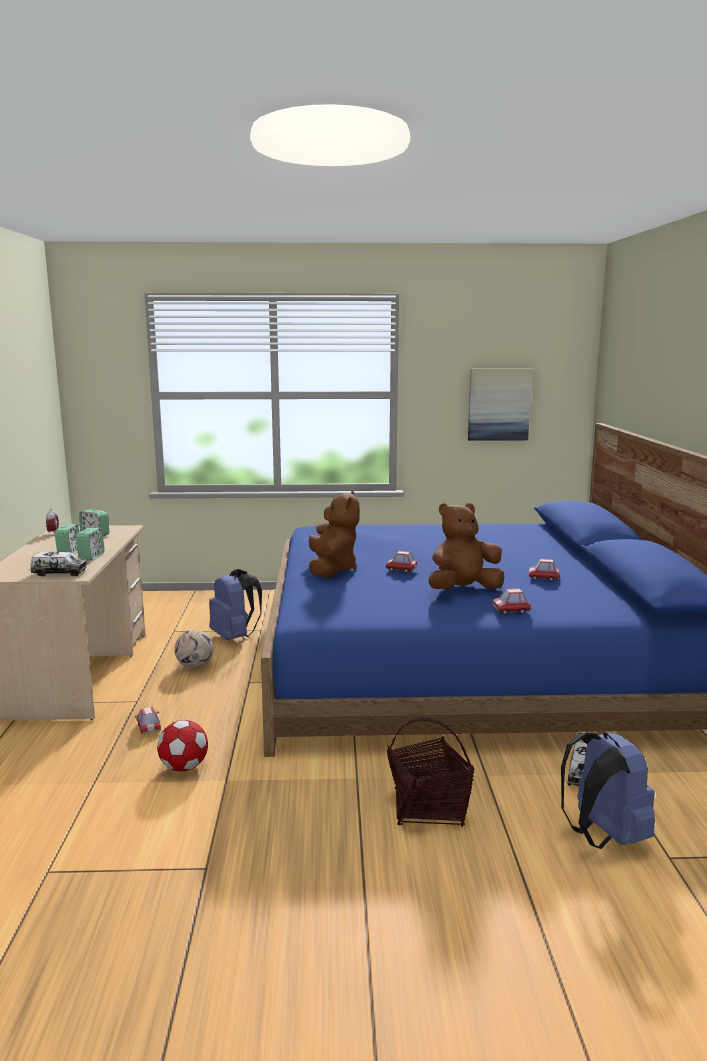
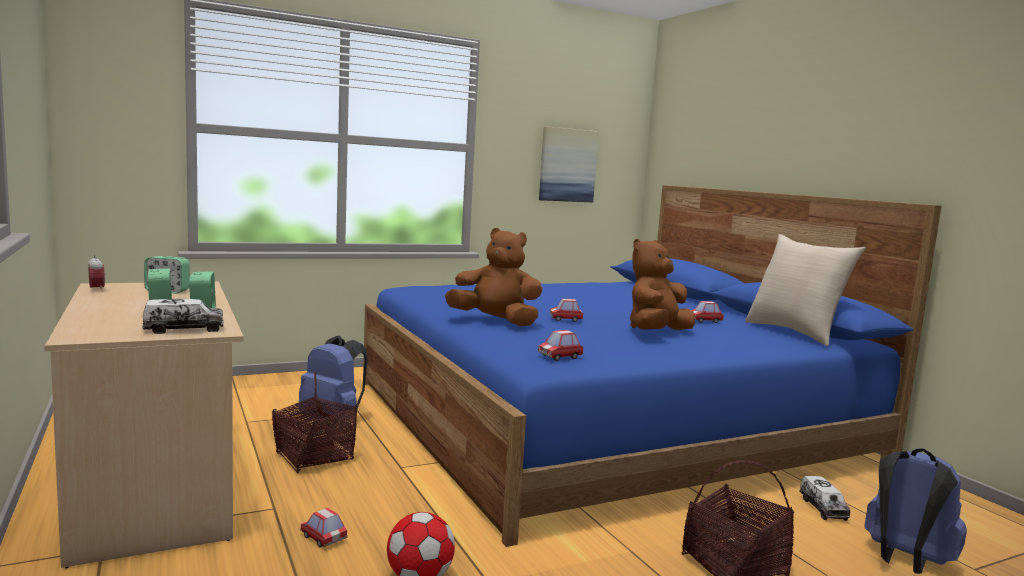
camera: 25 degrees left, 5 degrees down
football [175,630,213,668] -> basket [272,371,357,473]
brown plush toy [309,490,360,577] -> brown plush toy turned 45 degrees counterclockwise [445,228,543,326]
toy car [492,588,531,615] -> toy car moved to [538,330,583,361]
none -> beige pillow [745,234,866,346]

